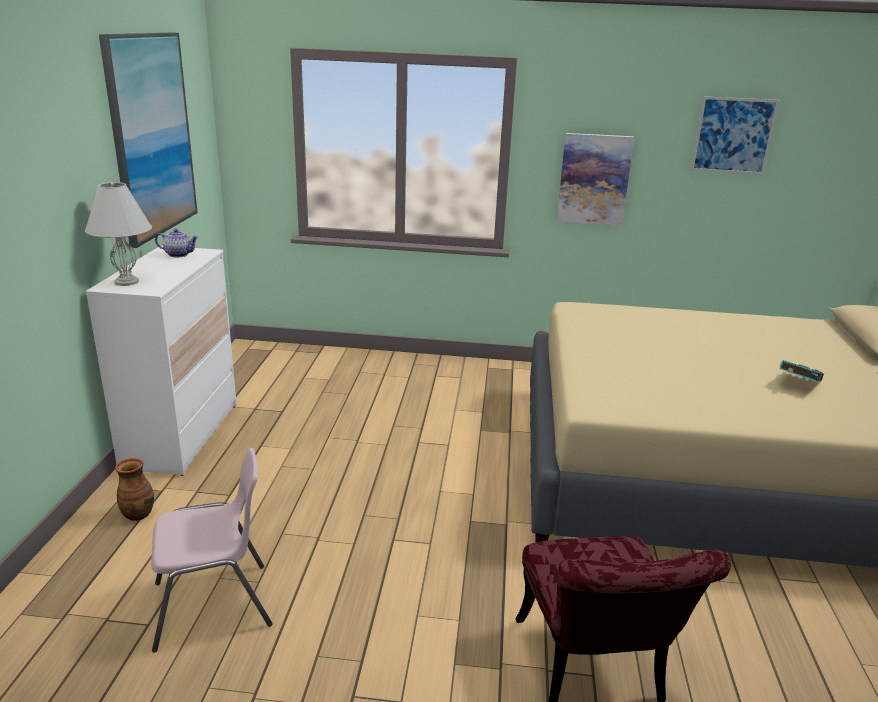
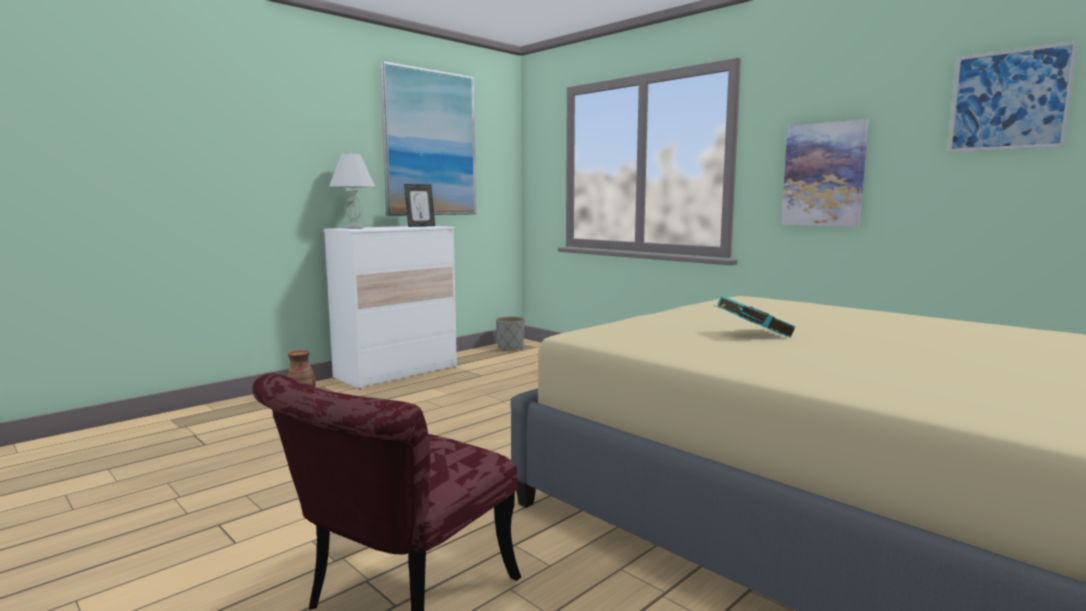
camera: 40 degrees right, 15 degrees down
pink chair [151,448,273,653] -> none
teapot [155,229,199,257] -> picture frame [404,184,435,227]
turquoise book [779,360,824,382] -> turquoise book moved to [716,296,796,338]
none -> grey planter [496,317,525,351]

